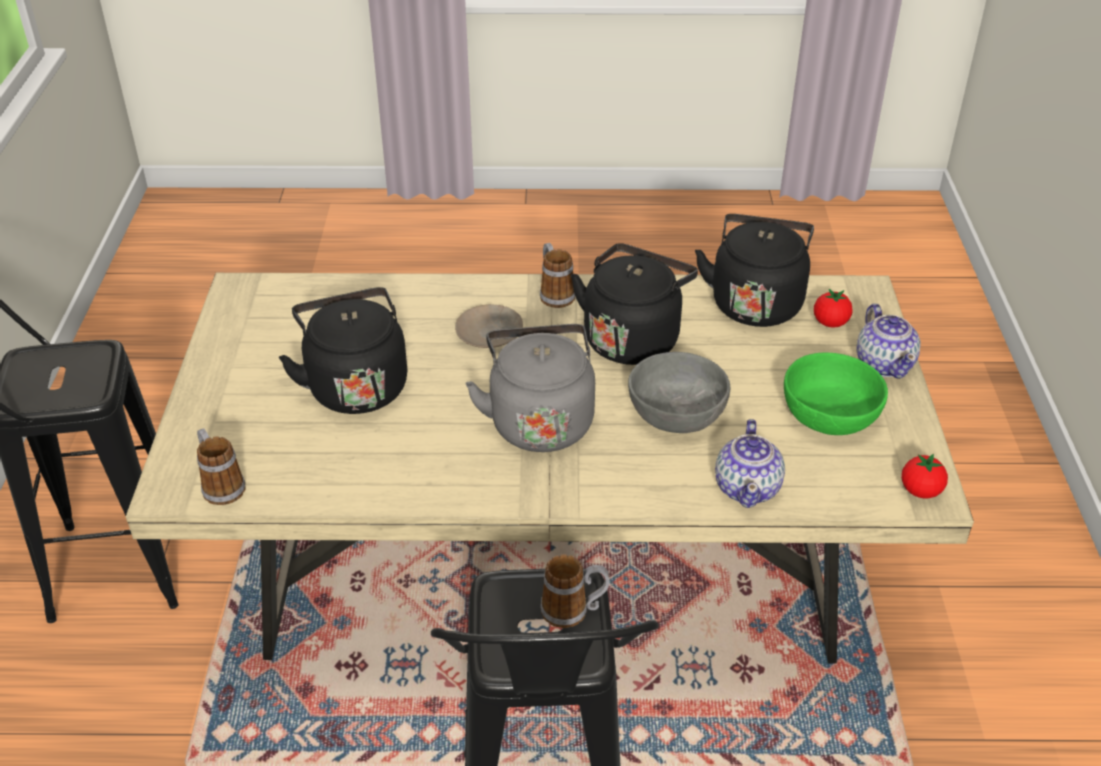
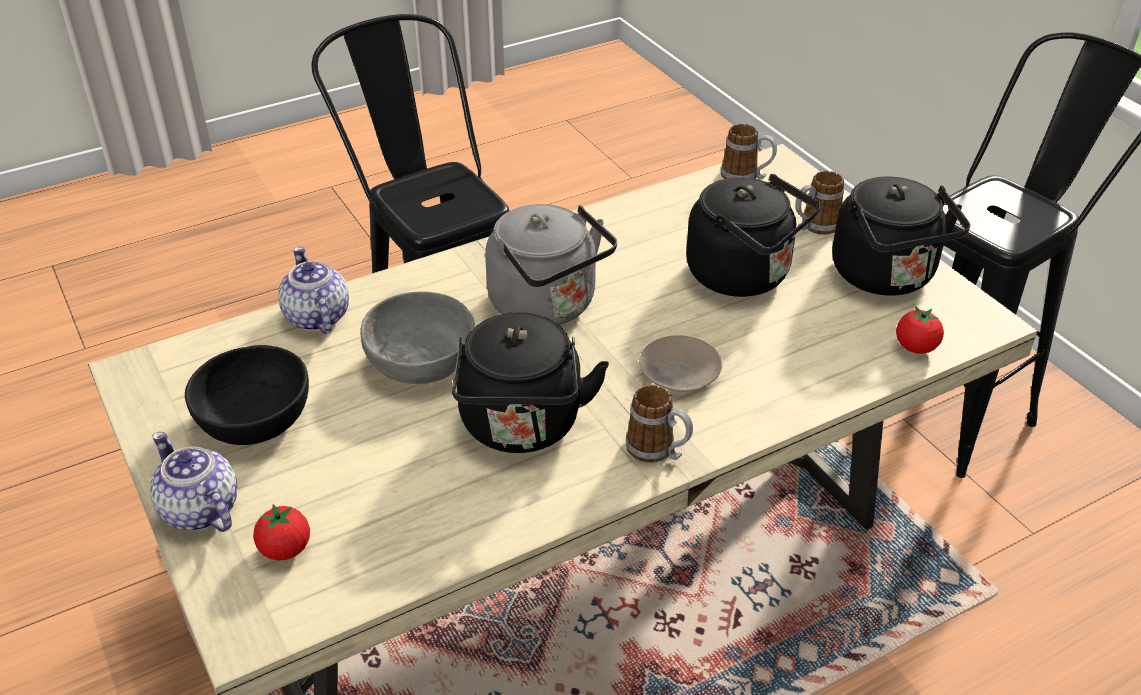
camera: 150 degrees right, 0 degrees up
mug [540,554,609,628] -> mug moved to [795,171,844,235]
black kettle [695,214,814,327] -> black kettle moved to [832,176,970,296]
green bowl [784,353,888,435] -> black bowl [185,345,309,445]
tomato [901,454,948,498] -> tomato moved to [896,306,944,354]

